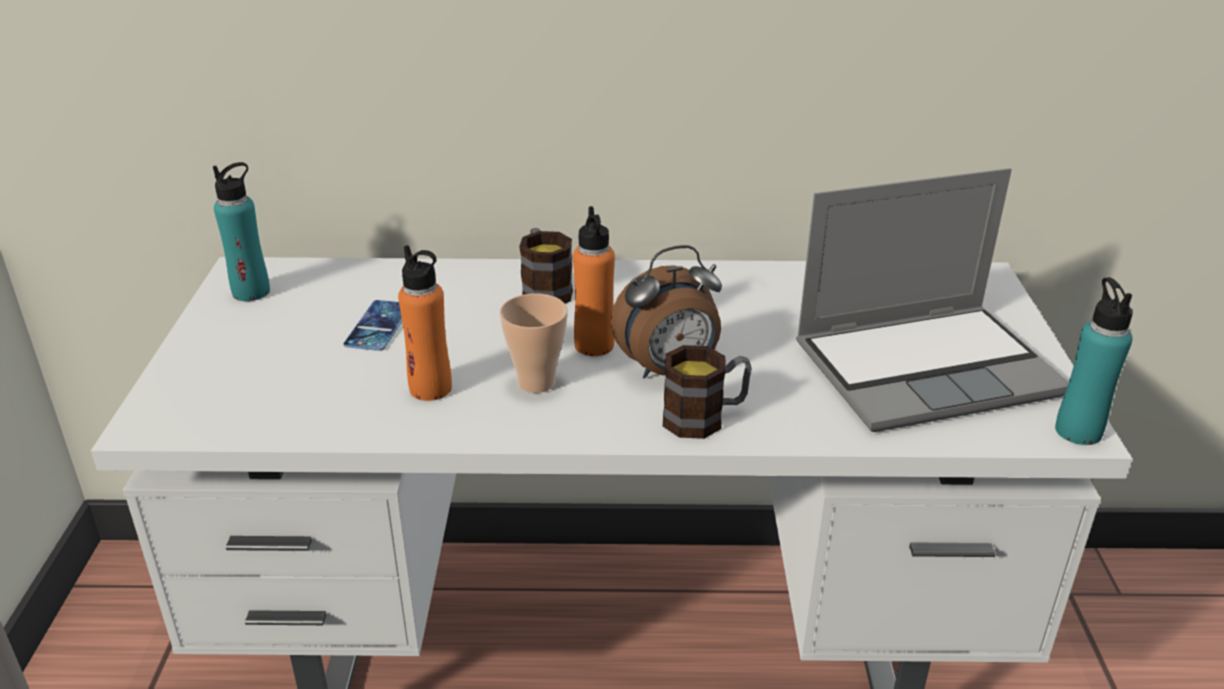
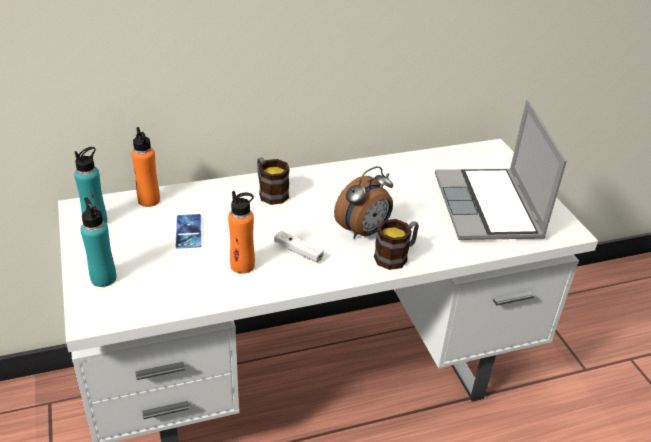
camera: 20 degrees left, 5 degrees up
cup [499,294,568,393] -> white game controller [274,231,324,263]
orange bottle [573,206,615,356] -> orange bottle moved to [131,127,160,207]
laptop [796,168,1069,432] -> laptop turned 120 degrees clockwise [435,100,567,240]
turquoise bottle [1055,277,1133,445] -> turquoise bottle moved to [80,197,116,287]

